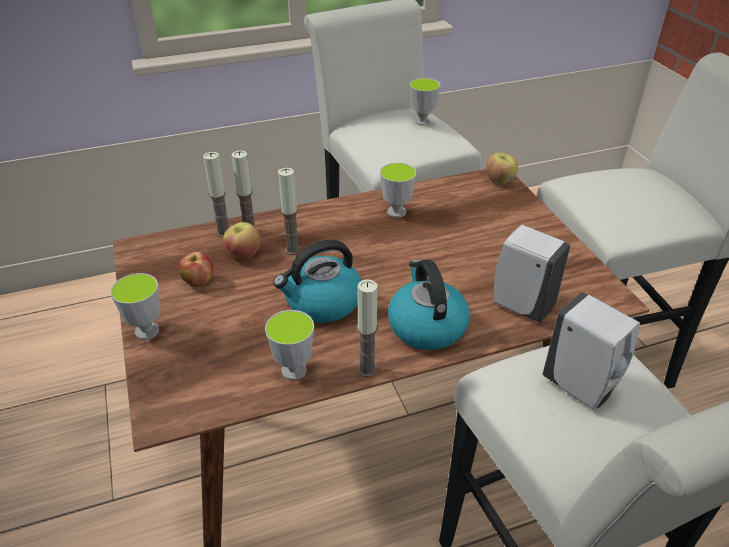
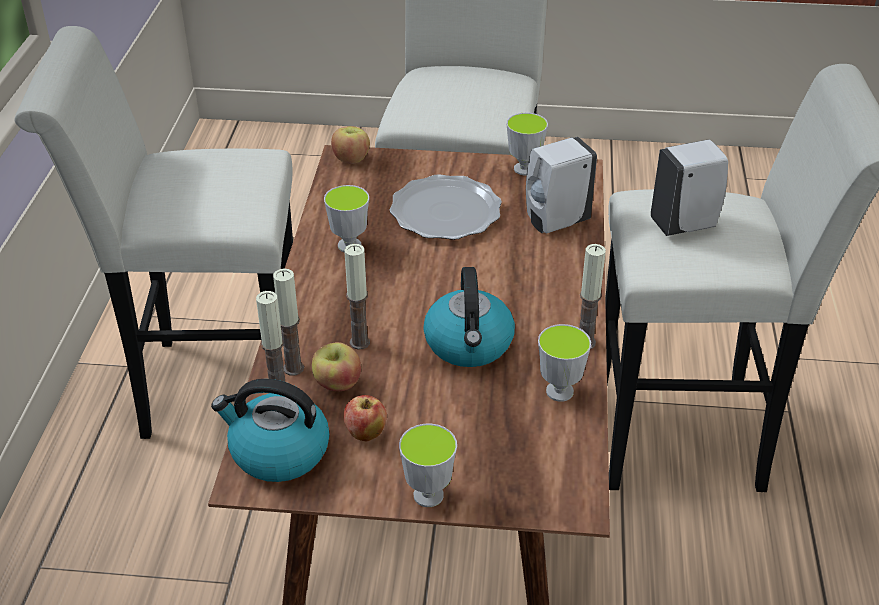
camera: 65 degrees left, 0 degrees up
kettle [388,260,470,350] -> kettle moved to [211,379,330,482]
cup [410,78,440,125] -> cup moved to [507,113,548,175]
none -> plate [389,174,502,240]

